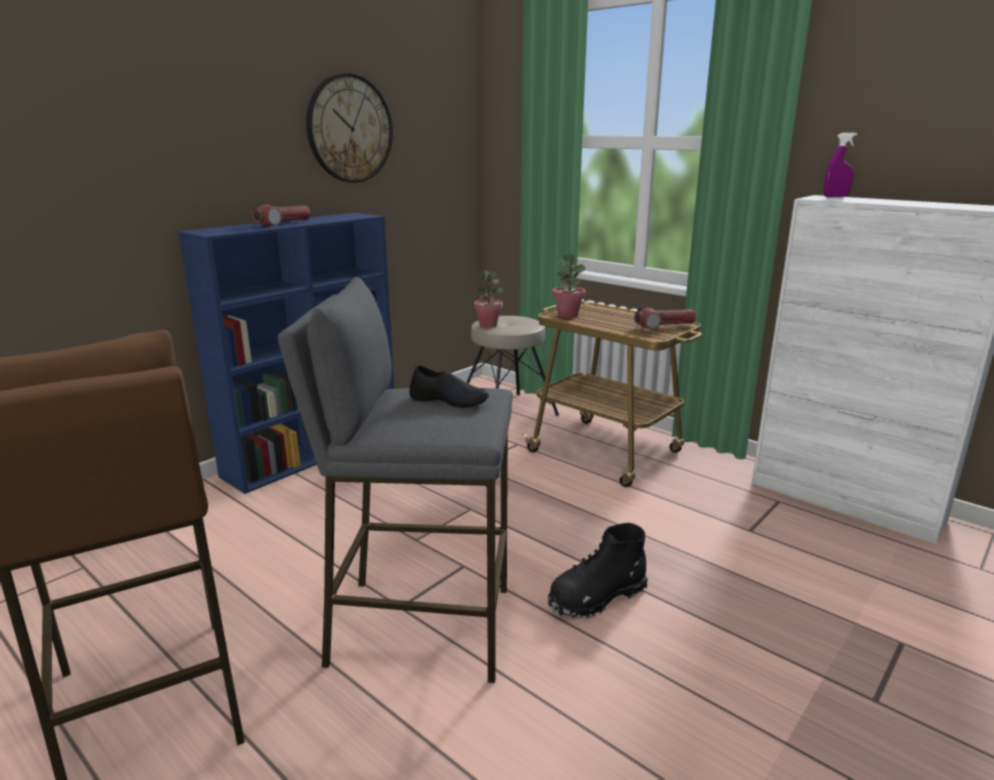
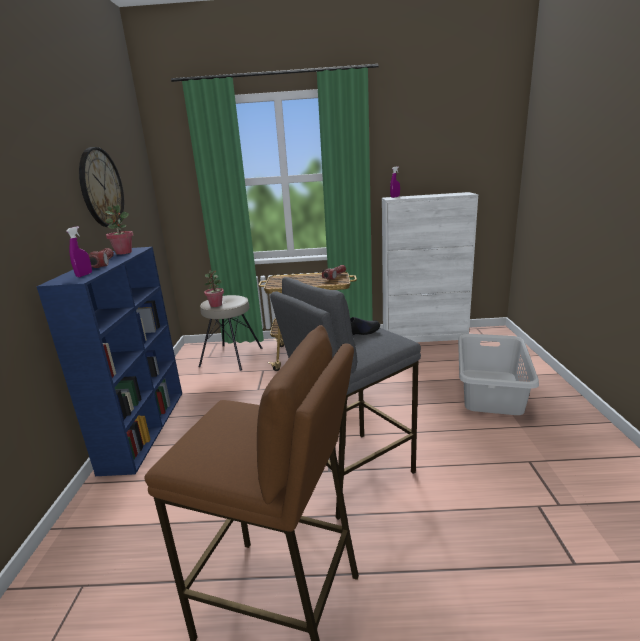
camera: 40 degrees left, 0 degrees up
black boot [548,523,648,619] -> none
potted plant [552,254,586,318] -> potted plant moved to [106,205,133,255]
none -> purple spray bottle [66,226,92,277]
none -> grey laundry basket [458,334,539,415]

